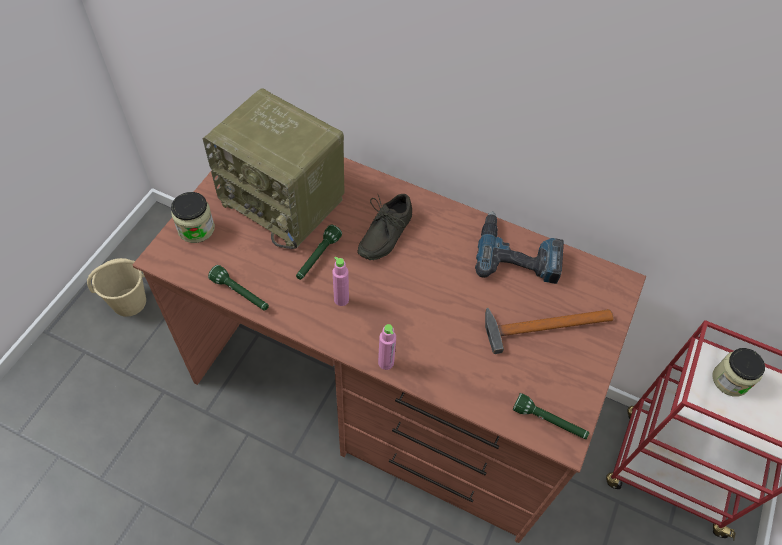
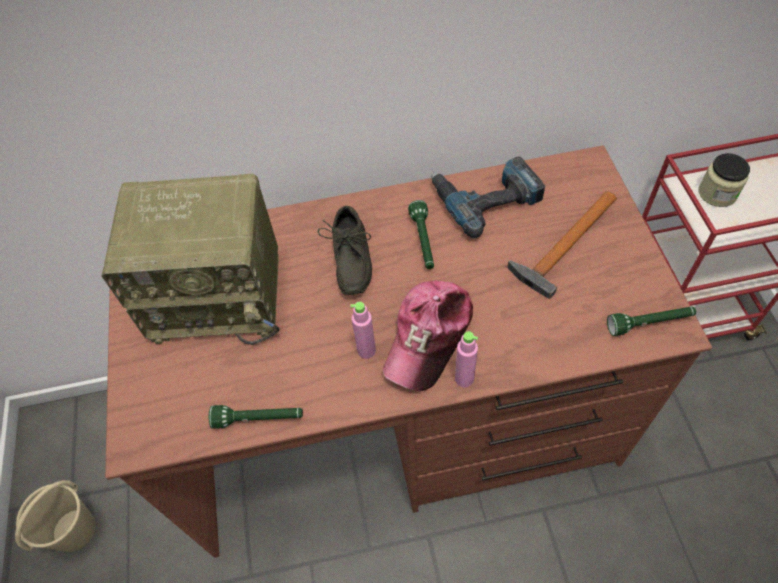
camera: 30 degrees left, 0 degrees up
jar [171,192,215,243] -> none
green flashlight [296,225,342,280] -> green flashlight moved to [408,200,434,269]
none -> cap [383,280,473,391]

